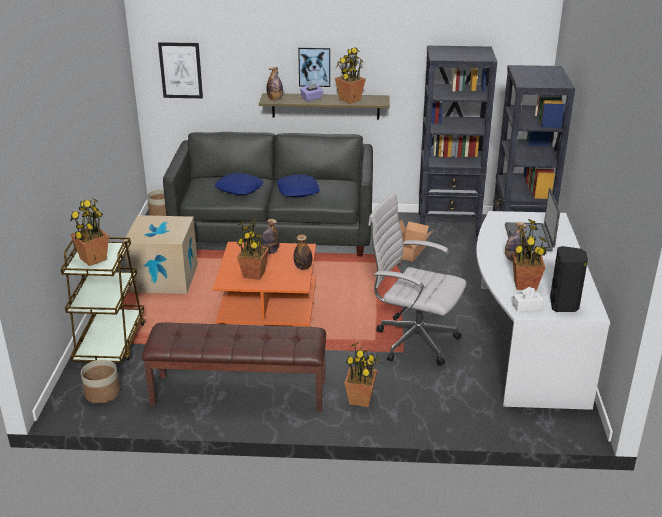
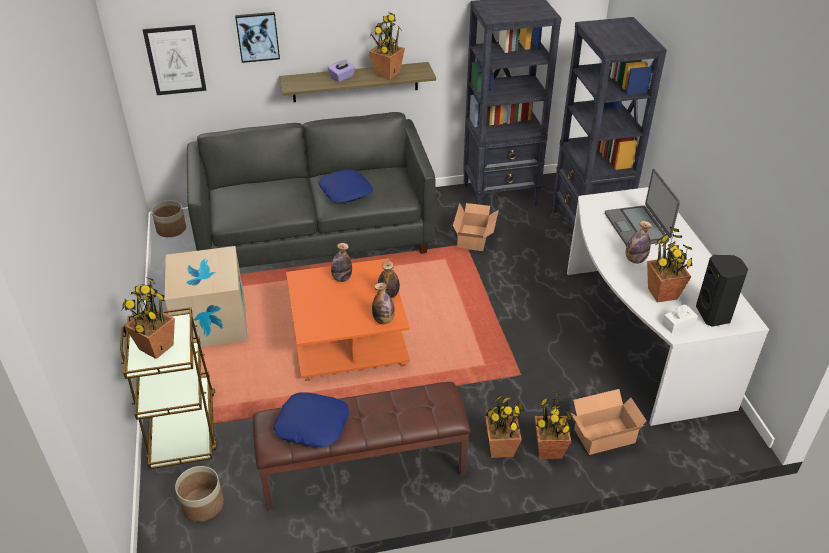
camera: 15 degrees left, 10 degrees up
blue pillow [215,173,264,195] -> blue pillow moved to [274,392,349,447]
potted plant [237,217,269,280] -> potted plant moved to [535,390,573,459]
bottle [267,67,283,100] -> bottle moved to [372,283,395,324]
picture [298,47,330,87] -> picture moved to [235,12,280,63]
white office chair [368,193,466,366] -> none
none -> cardboard box [570,389,646,455]

